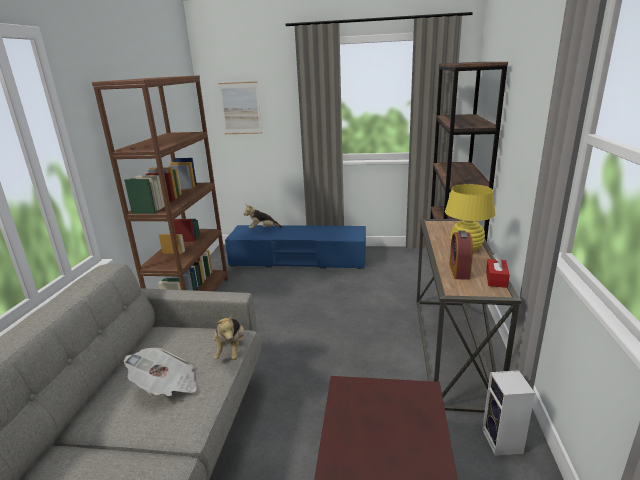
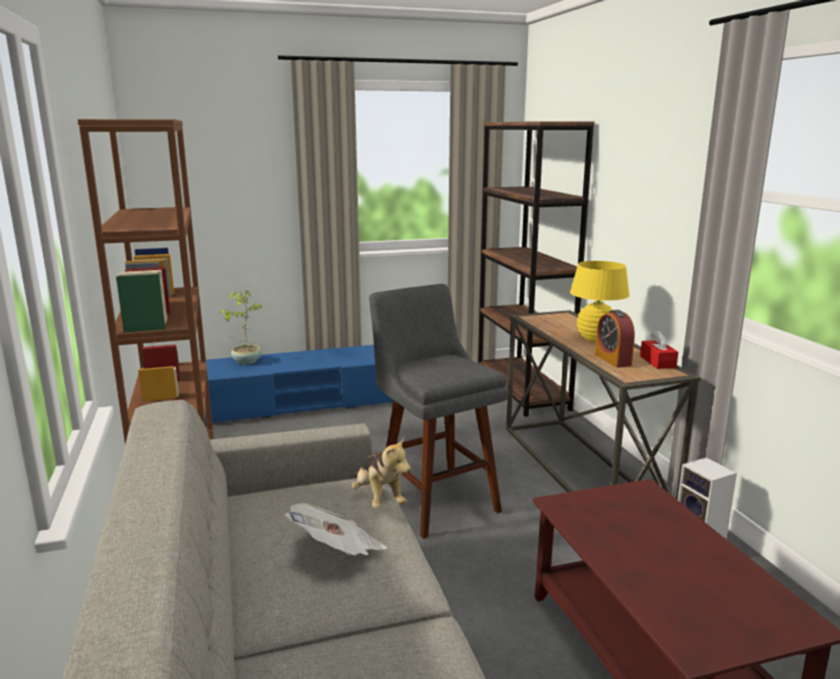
camera: 25 degrees left, 5 degrees down
picture [218,81,262,134] -> none
plush toy [244,204,283,229] -> potted plant [220,291,263,365]
none -> grey stool [369,284,509,539]

